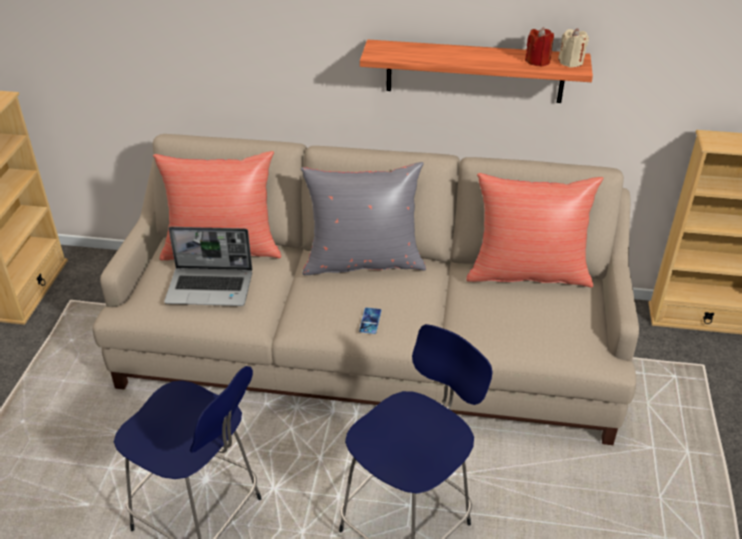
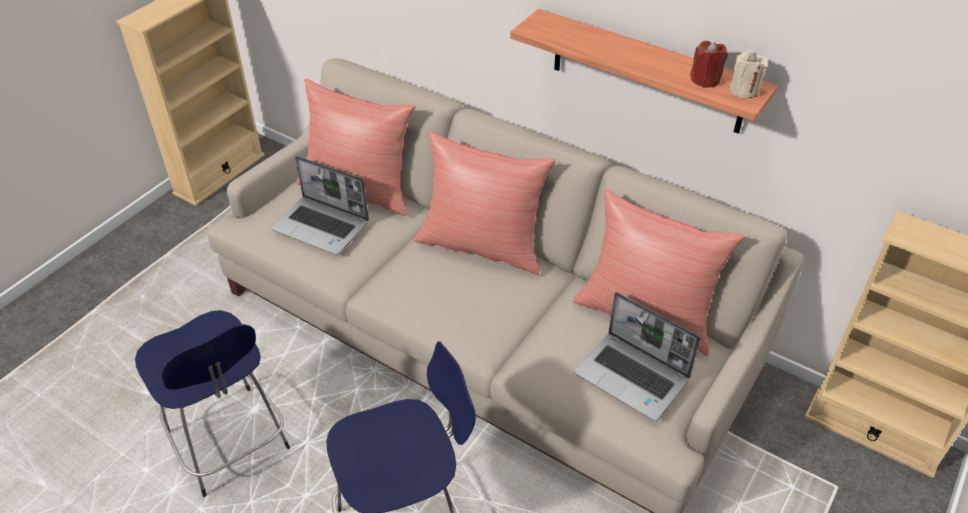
camera: 25 degrees right, 5 degrees up
grey pillow [301,162,426,275] -> red pillow [414,131,556,275]
phone [359,307,381,334] -> none
none -> laptop [574,292,701,421]

